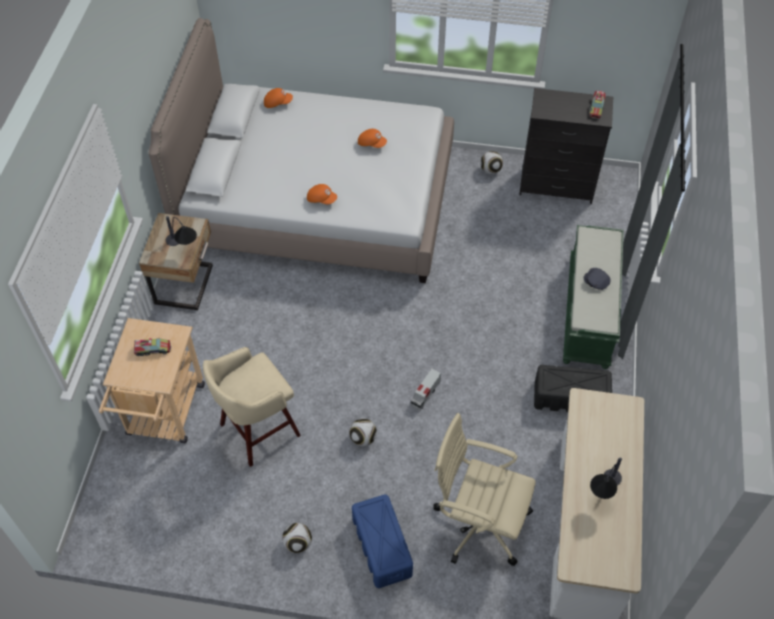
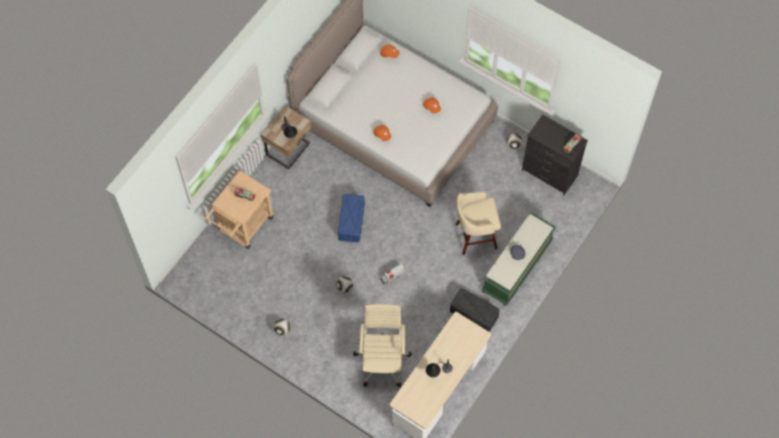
camera: 25 degrees right, 10 degrees up
beige stool [203,347,301,467] -> beige stool moved to [456,192,501,255]
blue storage box [352,494,413,588] -> blue storage box moved to [338,194,365,242]
beige office chair [434,413,536,566] -> beige office chair turned 45 degrees clockwise [353,304,412,387]

